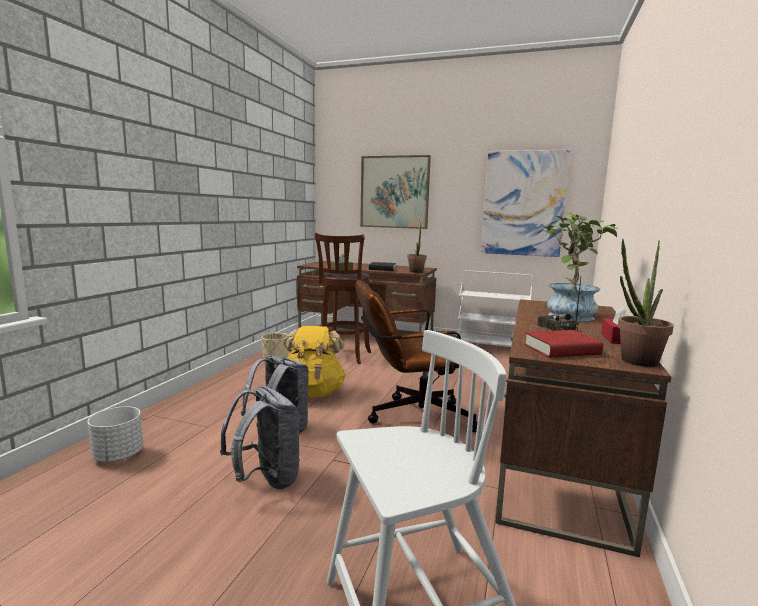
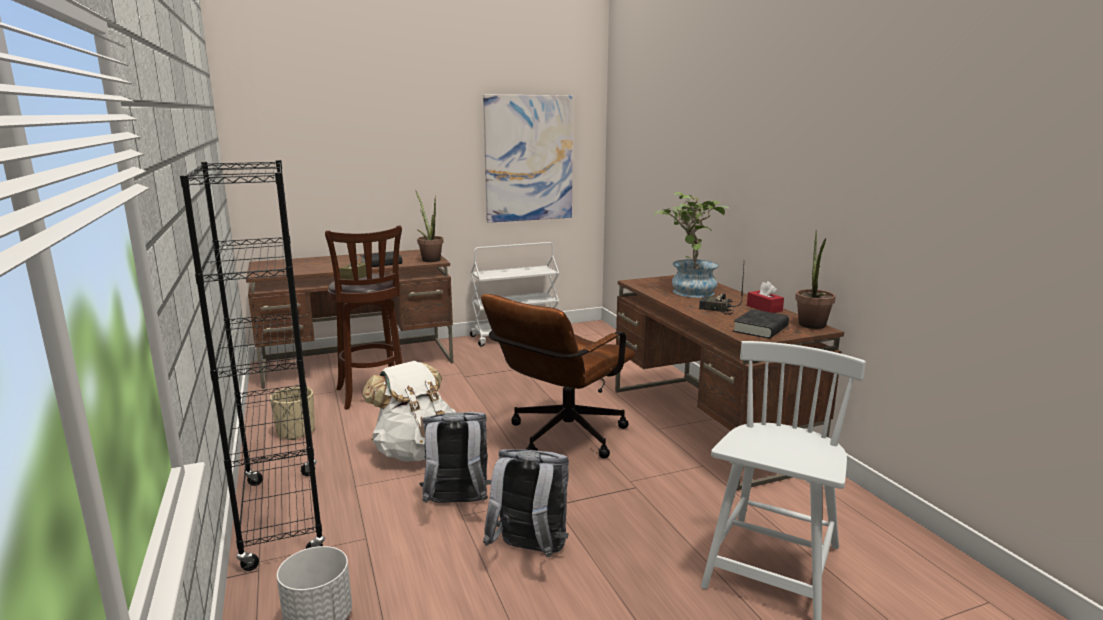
camera: 40 degrees left, 5 degrees up
yellow backpack [283,326,346,397] -> white backpack [362,361,456,462]
picture [360,155,431,229] -> none
red book [524,330,603,358] -> black book [733,309,789,339]
none -> black bookcase [180,160,325,571]

